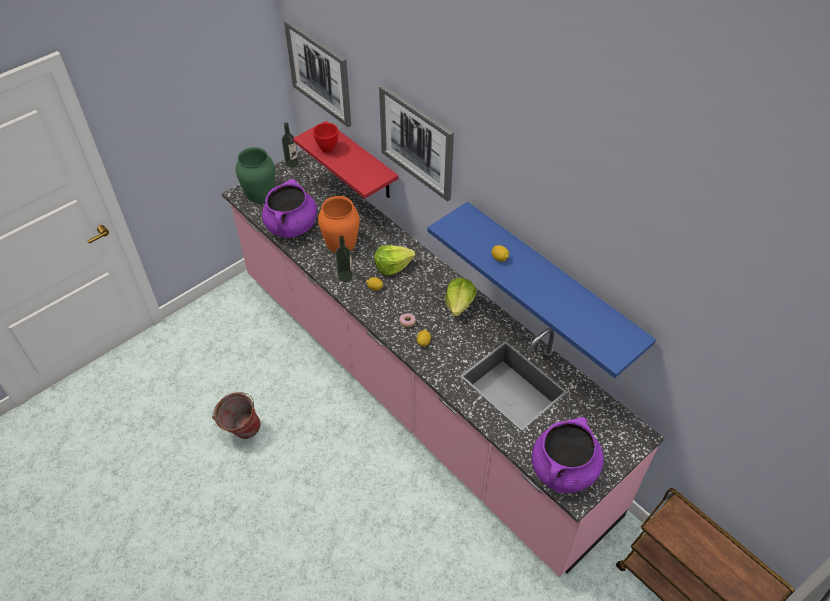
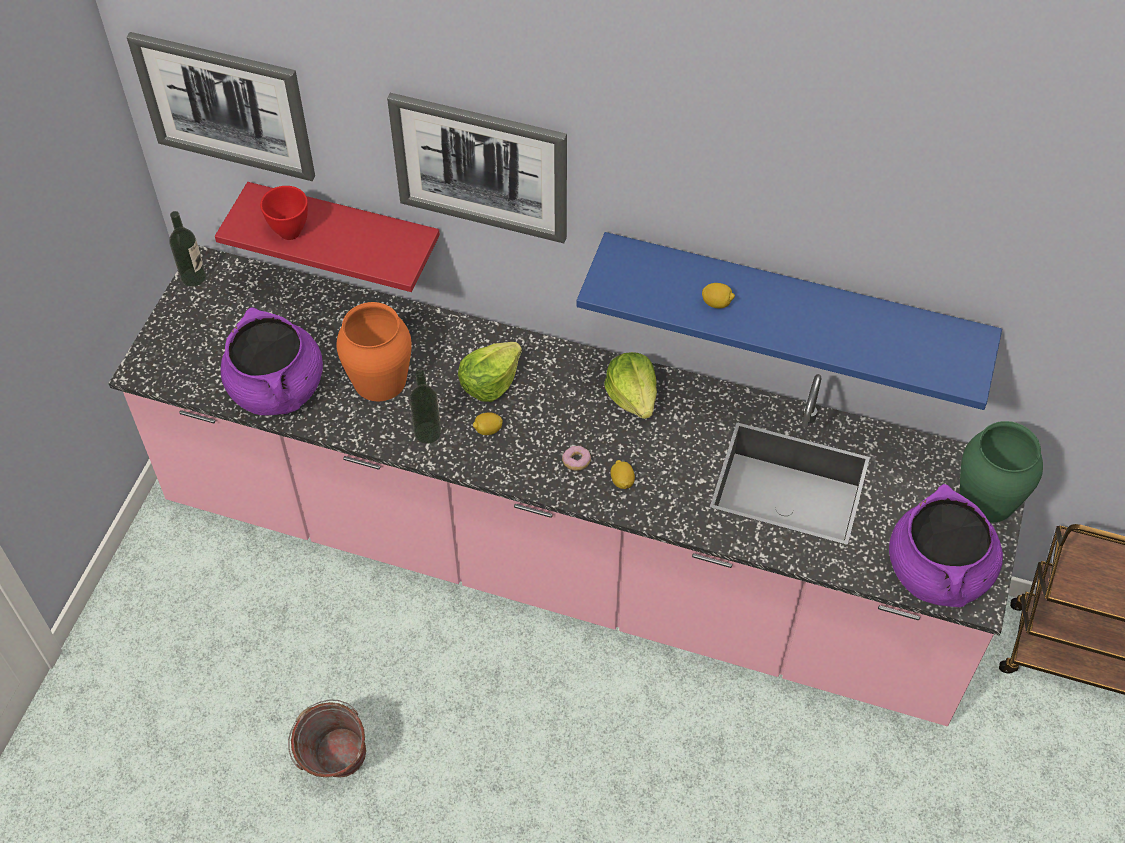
camera: 30 degrees left, 5 degrees up
green vase [236,147,275,203] -> green vase moved to [960,421,1043,522]

